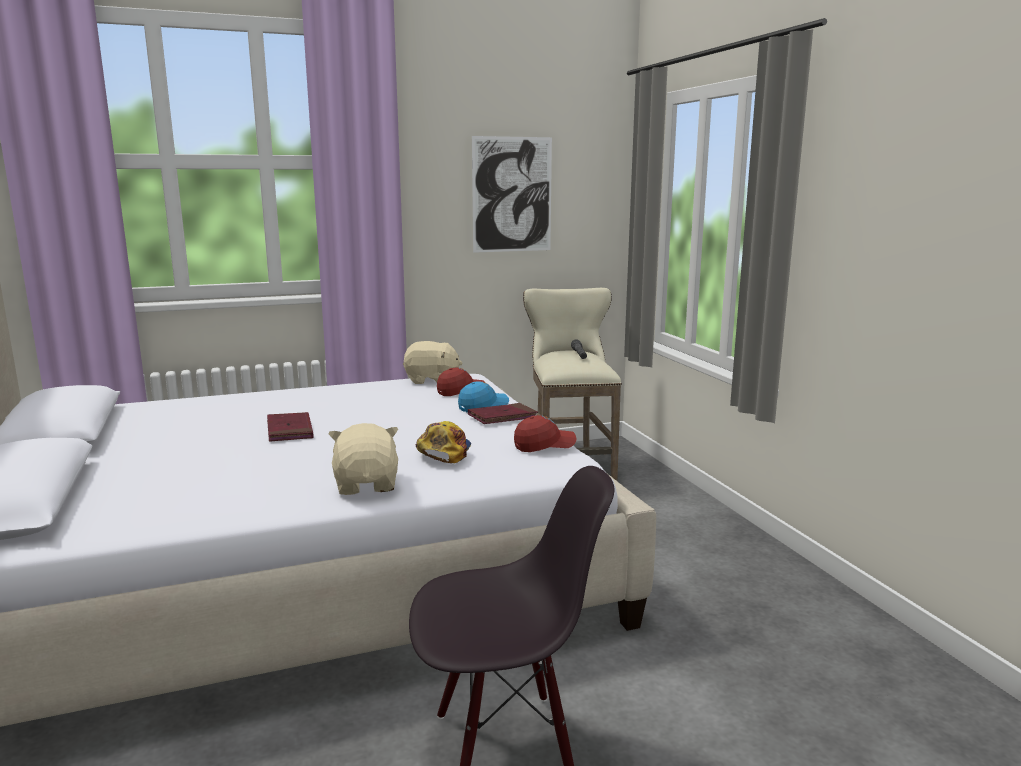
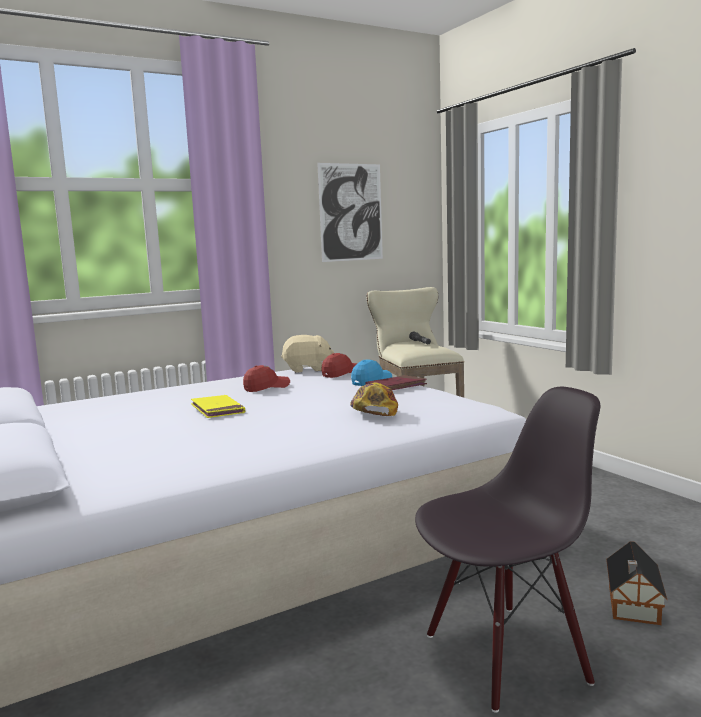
camera: 10 degrees left, 5 degrees down
red book [267,412,314,442] -> yellow book [191,395,245,418]
beige plush toy [329,423,398,495] -> none
red cap [514,415,576,452] -> red cap moved to [243,365,290,392]
none -> toy house [606,541,667,625]

